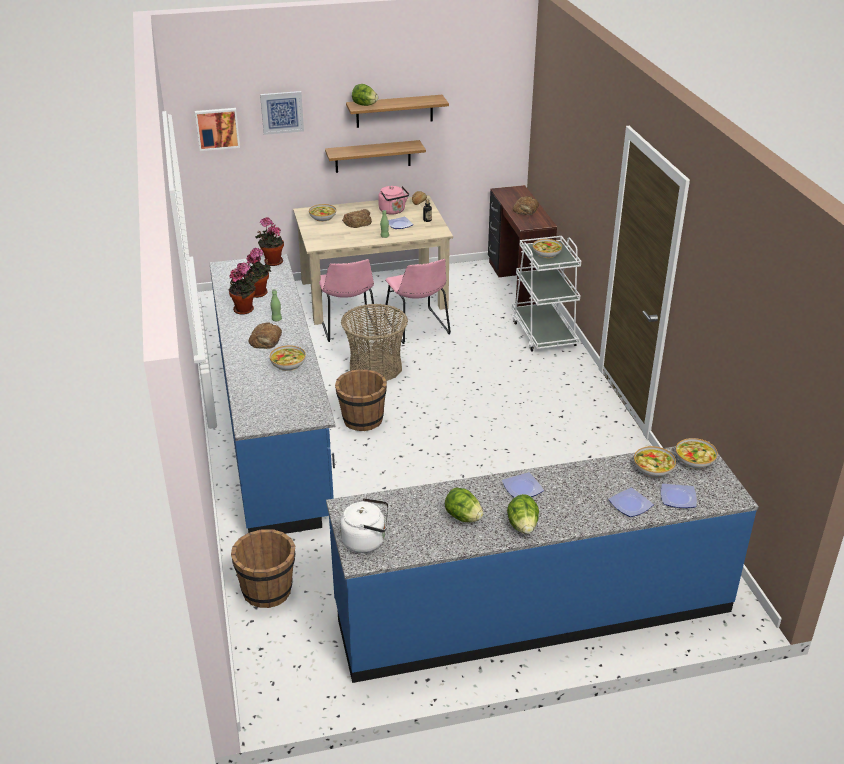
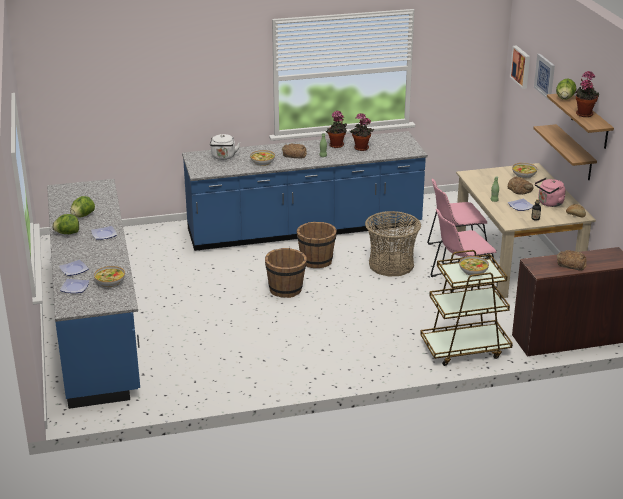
camera: 90 degrees right, 5 degrees down
brown bucket [231,529,295,608] -> brown bucket moved to [265,248,307,298]
potted plant [255,217,284,266] -> potted plant moved to [575,71,599,117]
white kettle [340,498,389,553] -> white kettle moved to [210,134,240,160]
white cart [512,236,581,352] -> brown cart [420,250,513,366]
bowl [676,438,718,469] -> none

